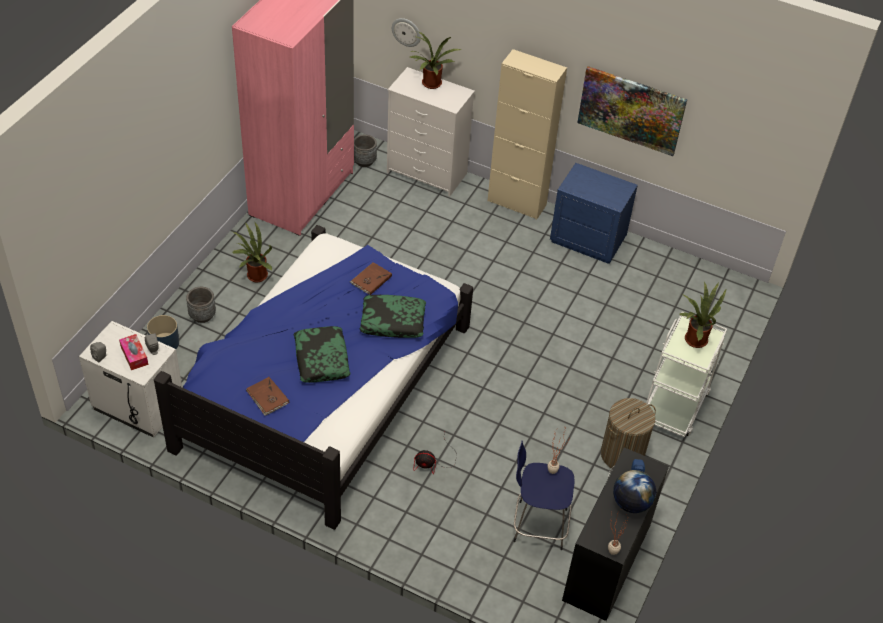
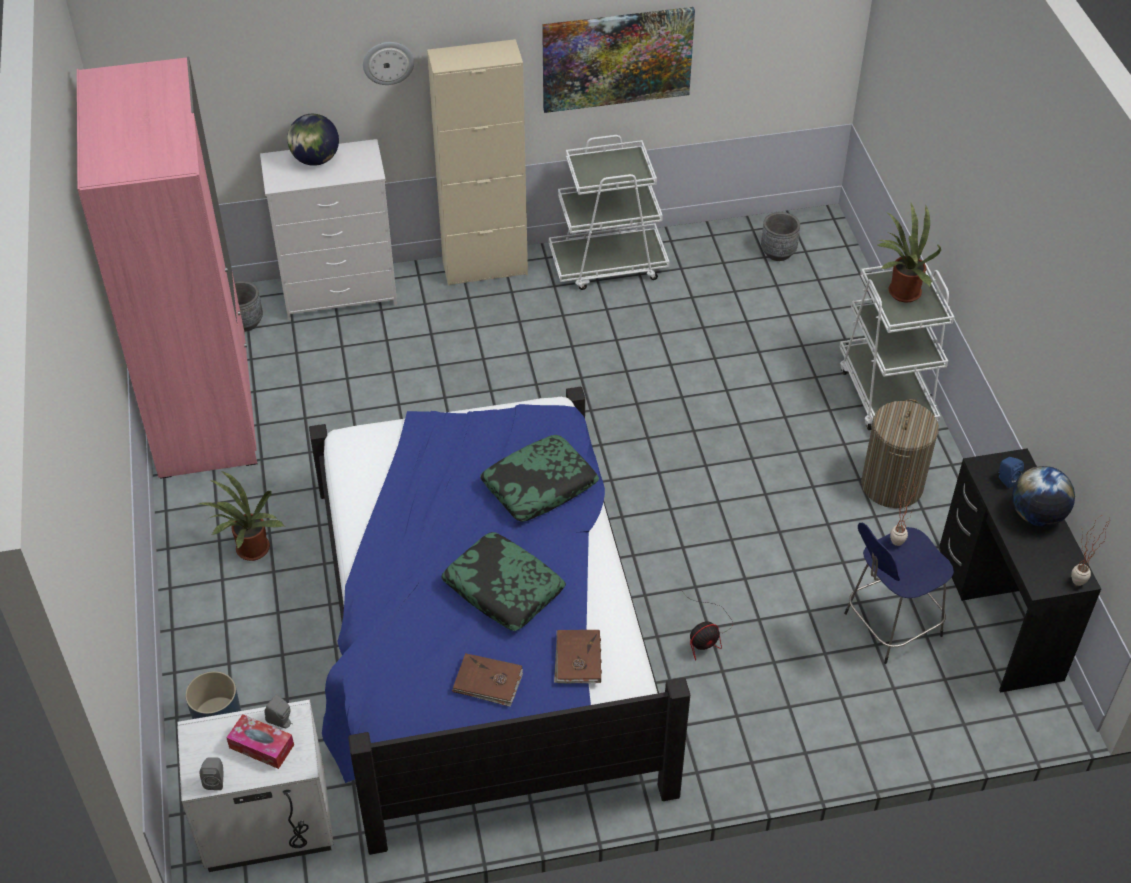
camera: 35 degrees left, 0 degrees up
grey planter [186,287,216,323] -> grey planter moved to [761,212,800,261]
brown book [350,262,392,295] -> brown book moved to [554,630,602,684]
wall clock [392,18,421,47] -> wall clock moved to [363,42,414,85]
potted plant [410,31,461,89] -> globe [287,114,339,166]
blue nightstand [550,163,638,264] -> white cart [549,135,669,290]

